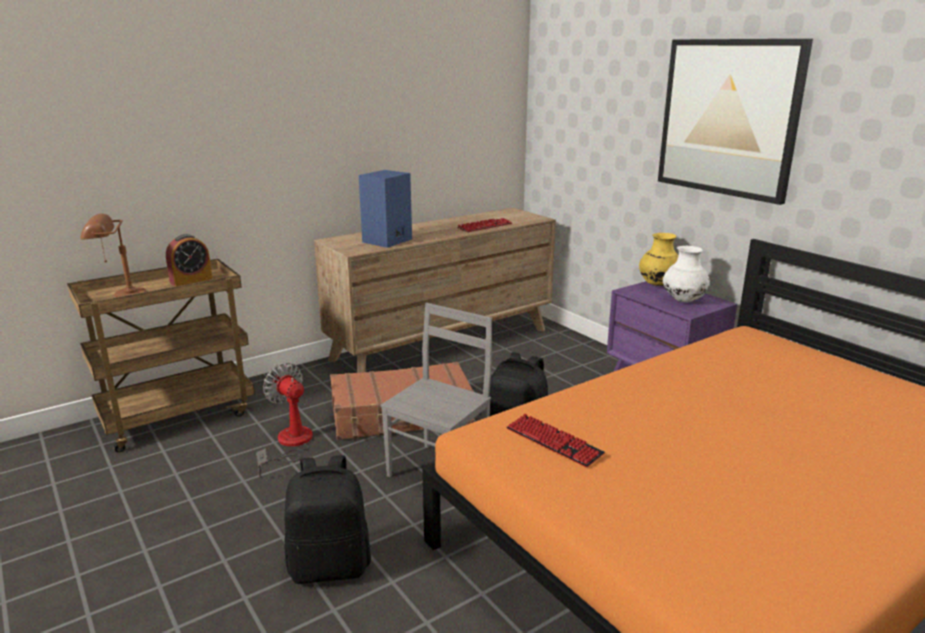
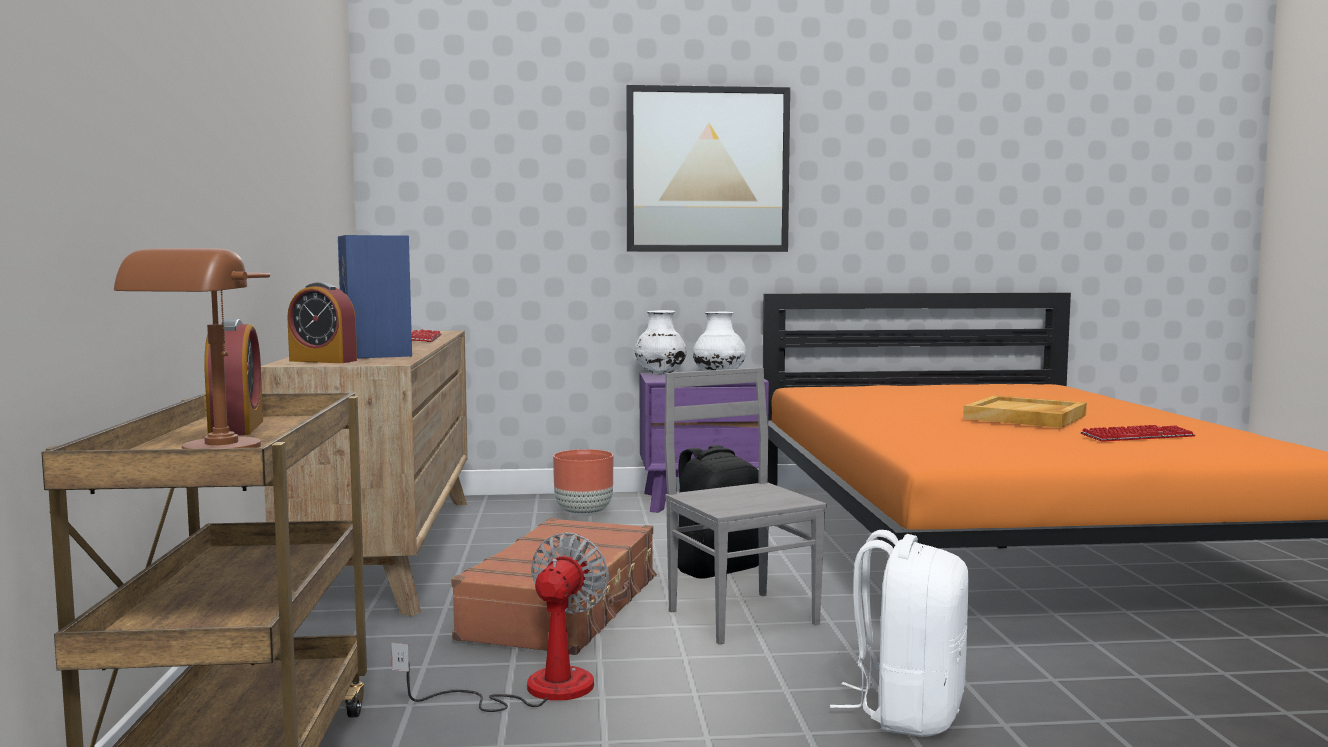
camera: 60 degrees left, 15 degrees down
fan [256,363,313,477] -> fan turned 120 degrees clockwise [391,532,609,712]
black backpack [284,455,371,584] -> white backpack [830,530,969,737]
keyboard [506,414,605,467] -> keyboard moved to [1080,425,1195,442]
yellow vase [639,233,678,286] -> white vase [634,310,687,375]
none -> alarm clock [287,282,357,363]
none -> brown planter [553,449,614,516]
none -> beige tray [963,395,1087,428]

